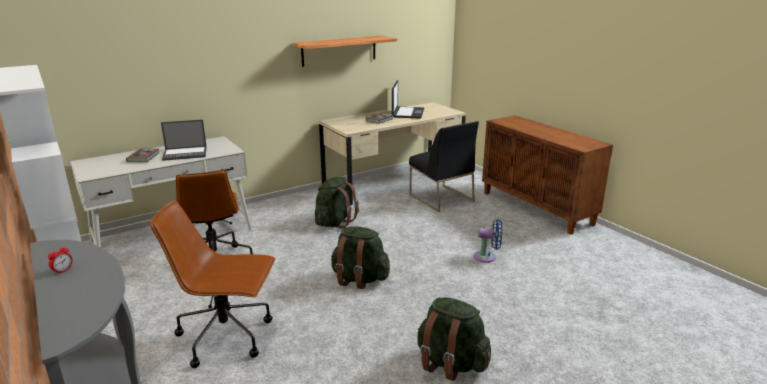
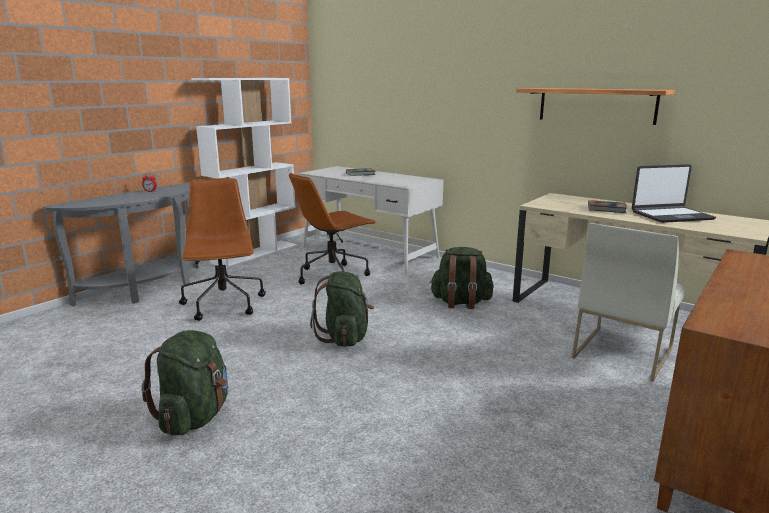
camera: 70 degrees right, 5 degrees down
laptop [161,120,207,161] -> none
black chair [409,121,479,212] -> white chair [572,223,685,382]
blue fan [474,219,502,263] -> none

